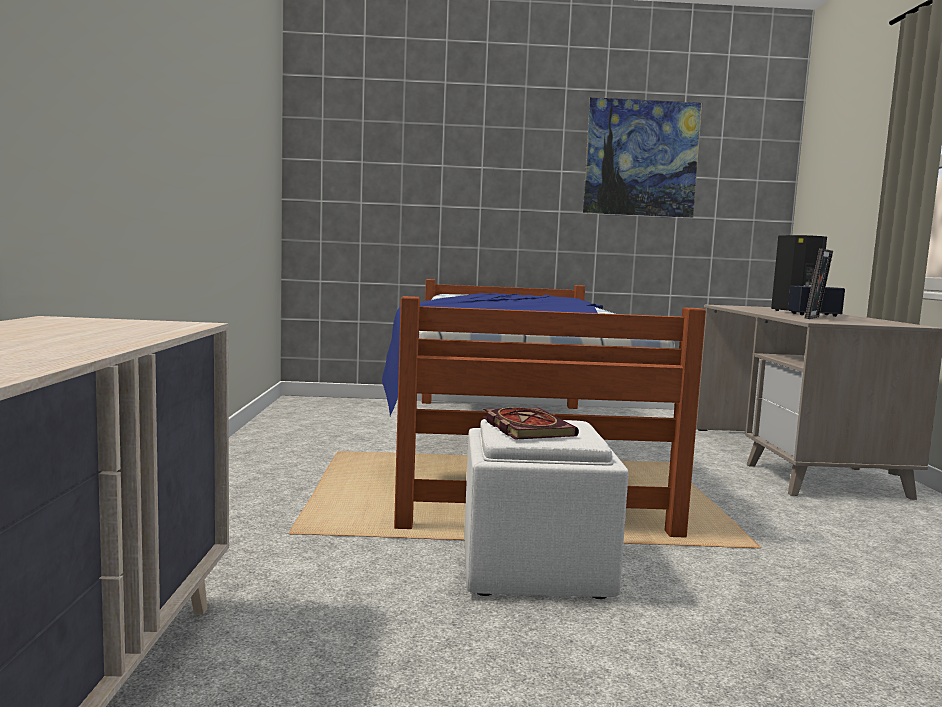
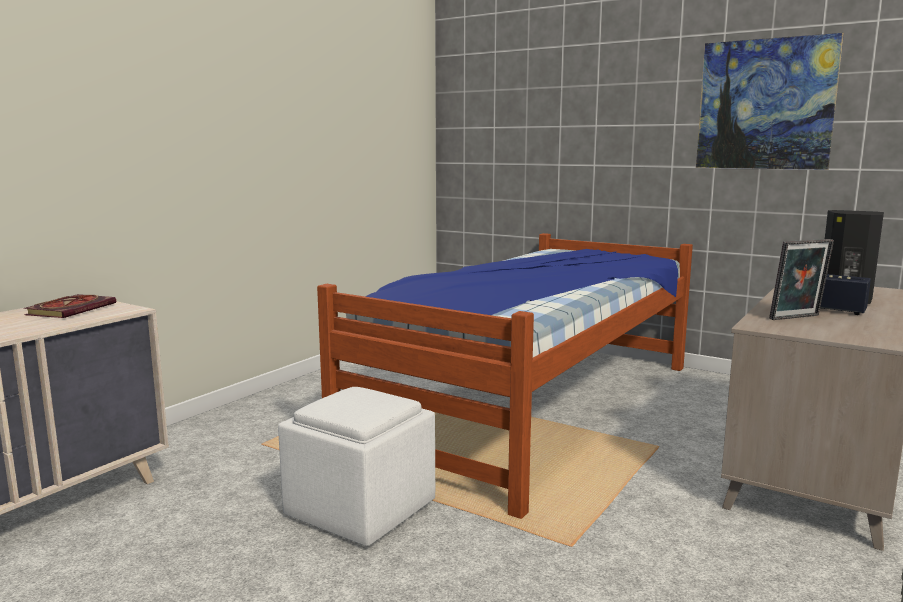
camera: 35 degrees right, 5 degrees up
book [483,407,579,440] -> book moved to [24,294,116,318]

